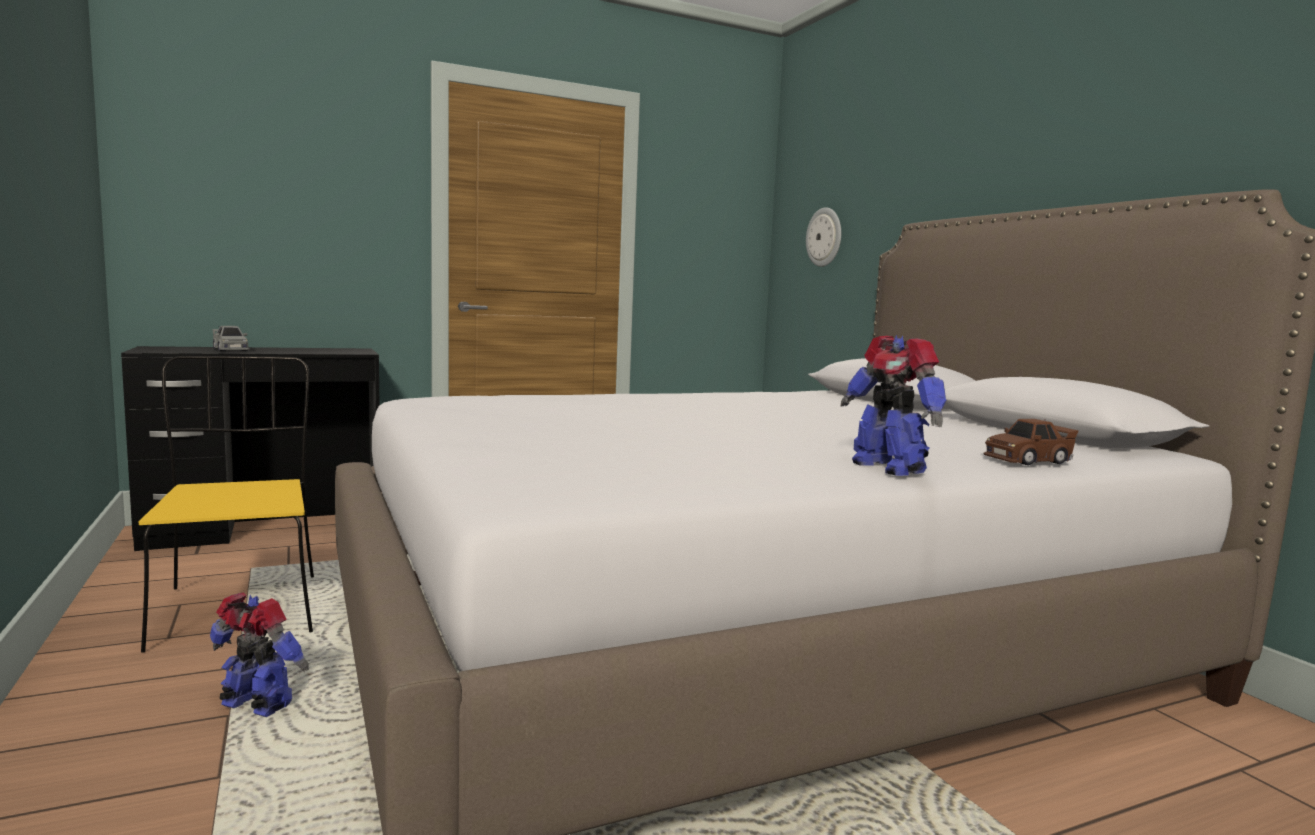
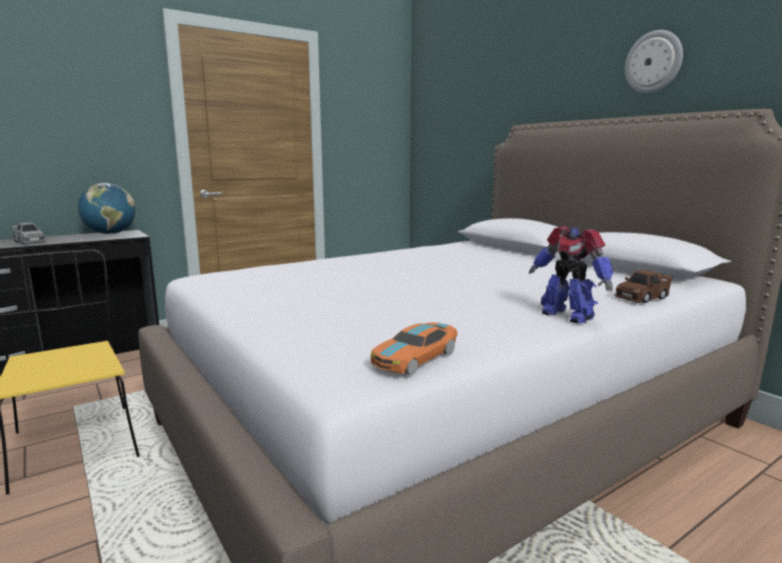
camera: 10 degrees left, 5 degrees up
toy robot [210,592,309,717] -> none
wall clock [806,207,841,267] -> wall clock moved to [625,30,683,93]
none -> globe [78,183,136,234]
none -> toy car [371,322,458,375]

